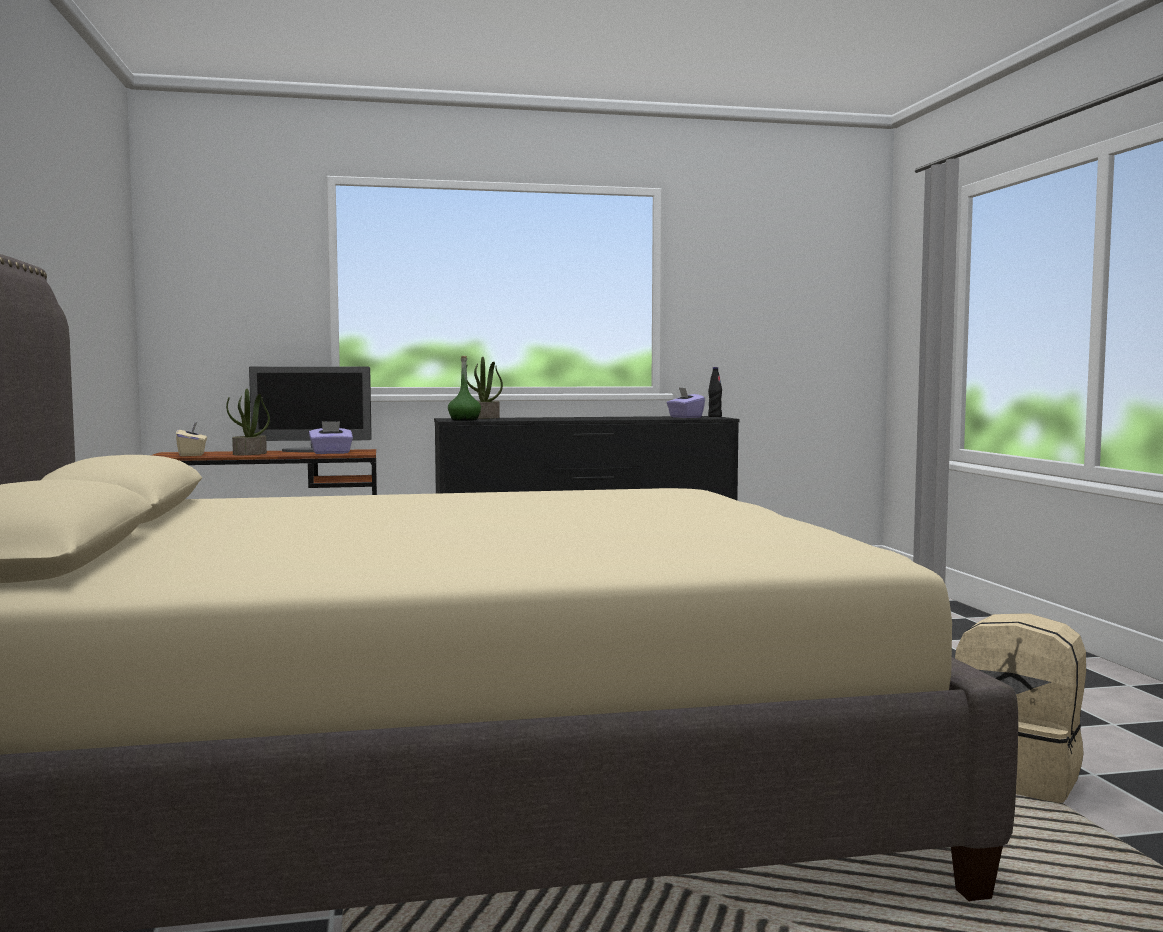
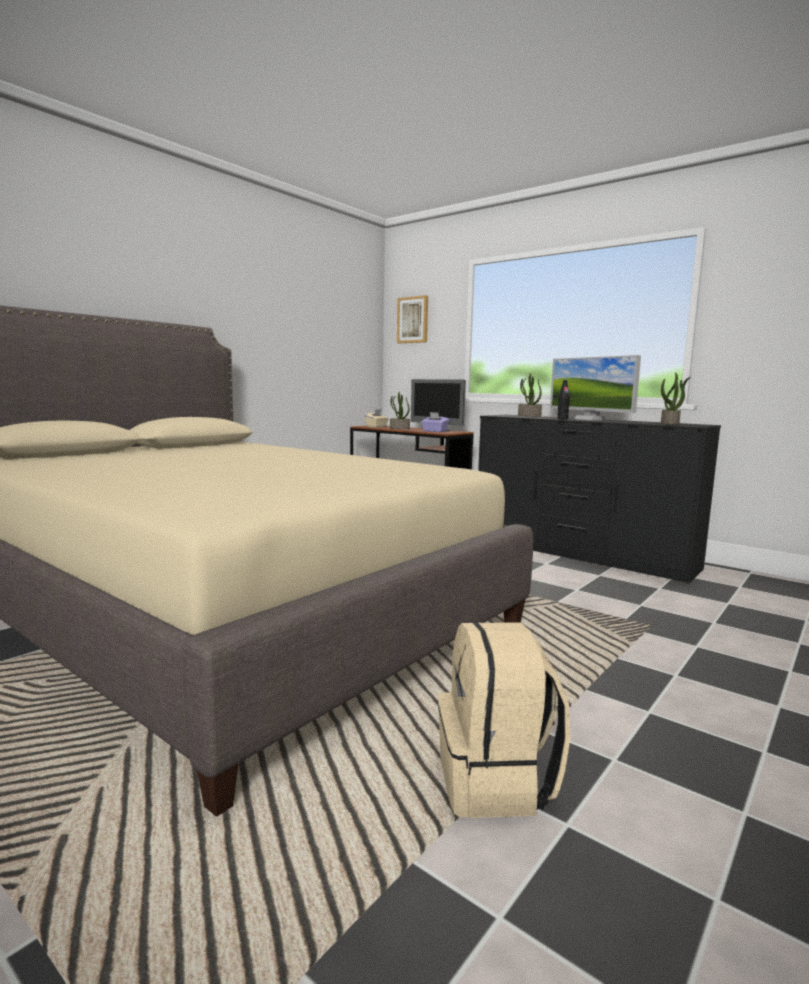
camera: 50 degrees right, 5 degrees up
green bottle [448,356,481,421] -> none
purple tissue box [667,388,705,418] -> potted plant [661,373,690,425]
black bottle [708,367,722,417] -> black bottle moved to [557,380,570,419]
none -> picture [397,295,428,343]
none -> monitor [550,355,641,420]

